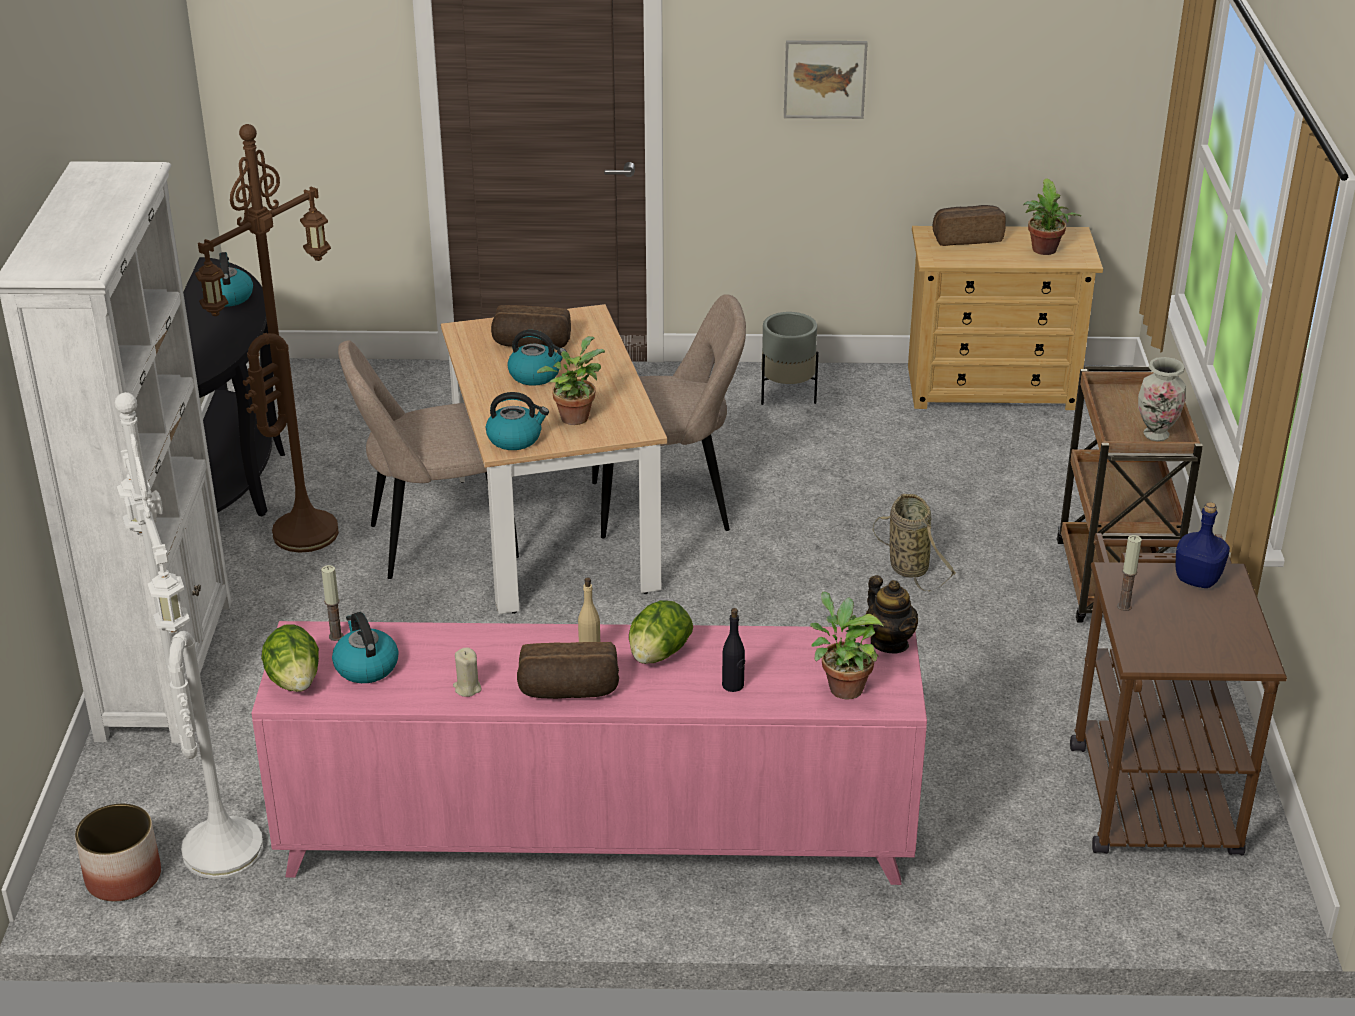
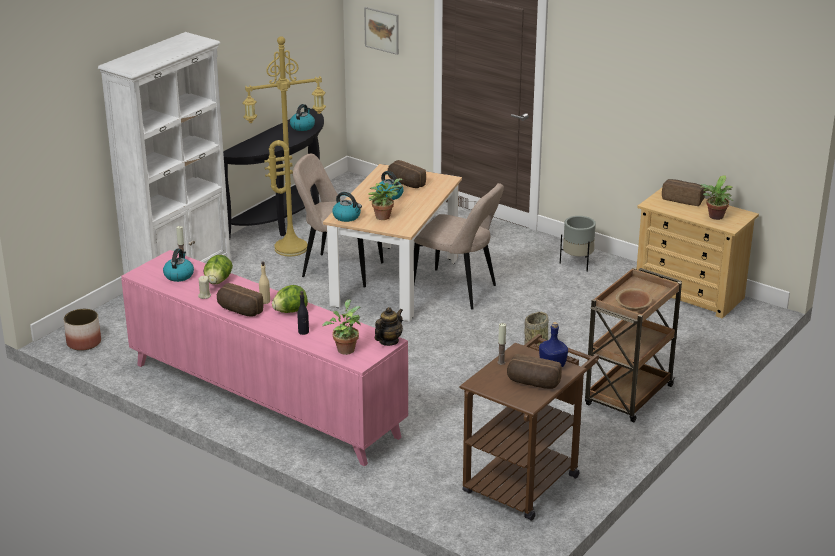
camera: 35 degrees right, 5 degrees down
white floor lamp [115,392,264,879] -> none
brown floor lamp [195,124,339,553] -> yellow floor lamp [243,36,326,257]
lettuce [261,624,319,692] -> lettuce moved to [204,255,233,284]
picture [784,41,868,119] -> picture moved to [364,7,399,55]
teapot [865,575,918,653] -> teapot turned 150 degrees counterclockwise [375,307,403,346]
vase [1138,357,1186,441] -> brown bowl [616,288,652,311]
none -> bread [507,354,562,389]

